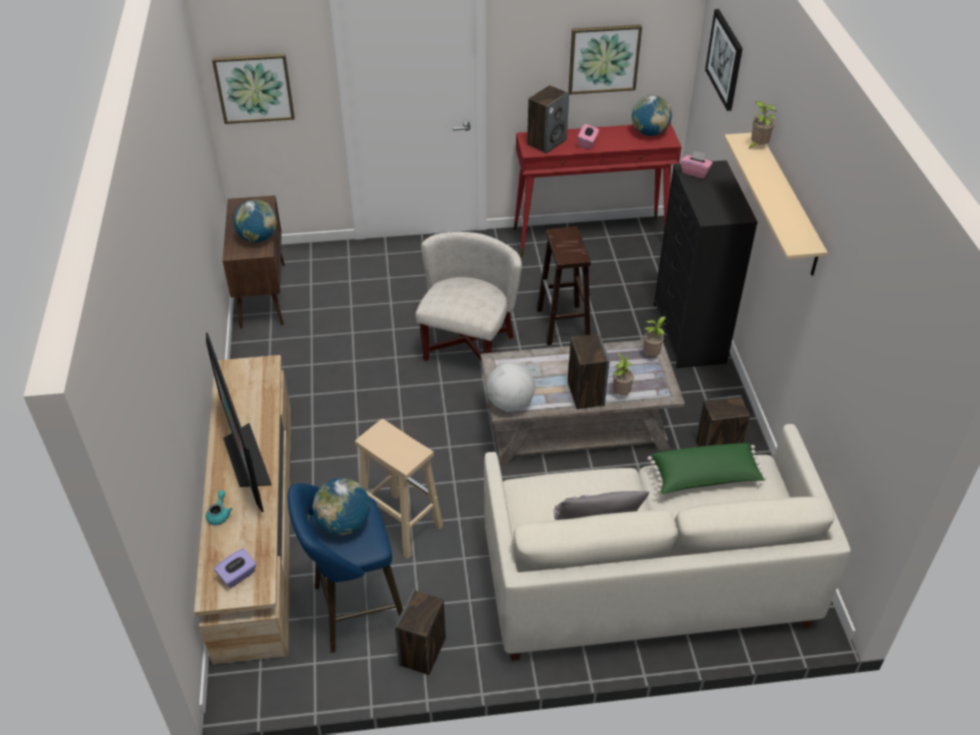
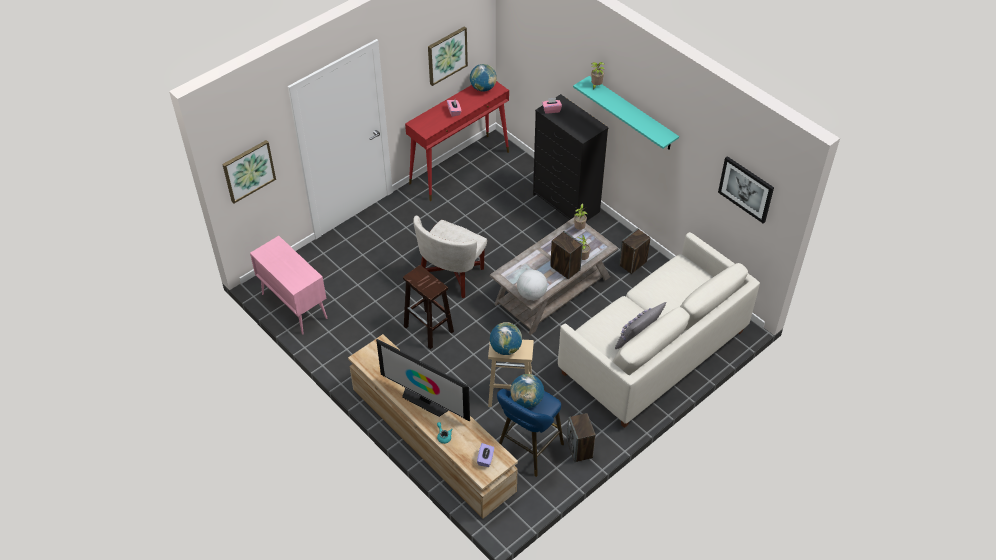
camera: 35 degrees left, 5 degrees up
brown cabinet [222,195,285,329] -> pink cabinet [250,236,328,335]
globe [233,200,277,242] -> globe moved to [490,322,522,355]
white armchair [415,232,522,362] -> white armchair turned 135 degrees counterclockwise [413,216,487,298]
speaker [527,85,569,154] -> none
brown stool [537,227,591,345] -> brown stool moved to [403,265,454,349]
green pillow [647,443,767,494] -> none
picture [705,9,743,111] -> picture moved to [718,156,774,224]
beige shelf [724,133,828,276] -> turquoise shelf [573,76,679,150]

